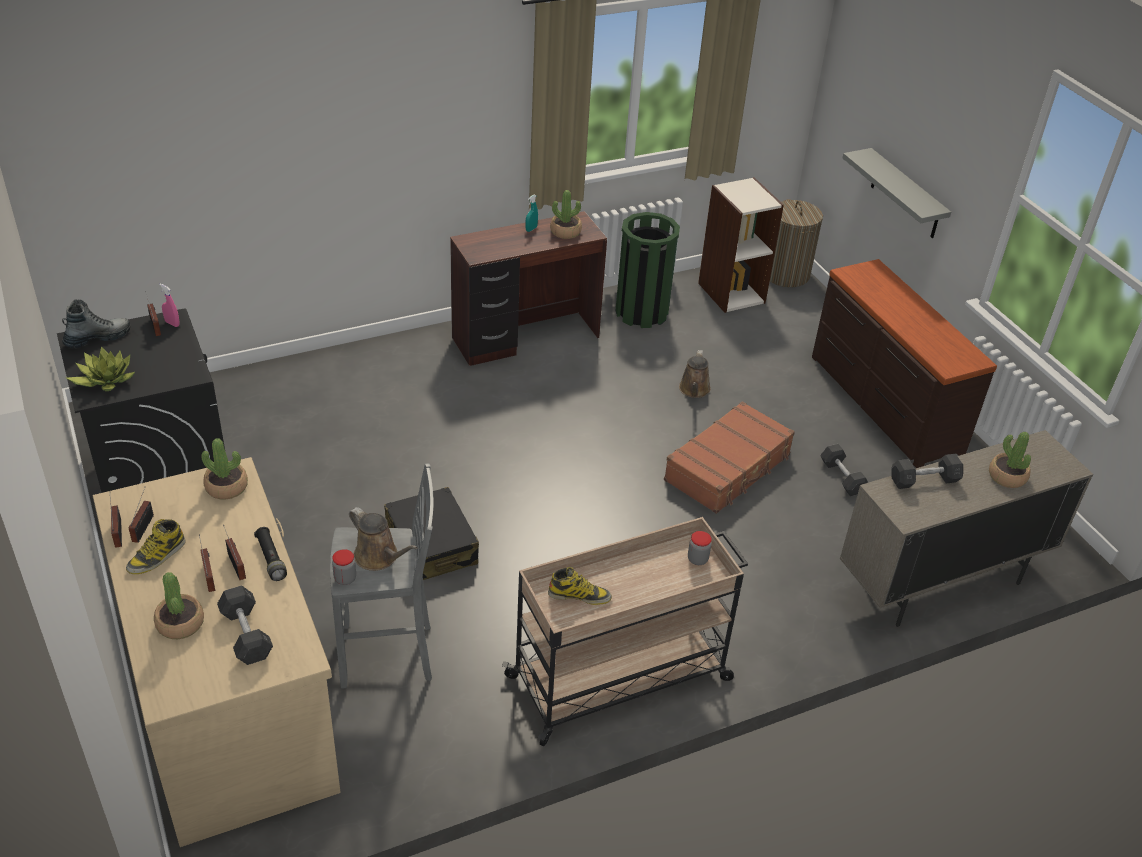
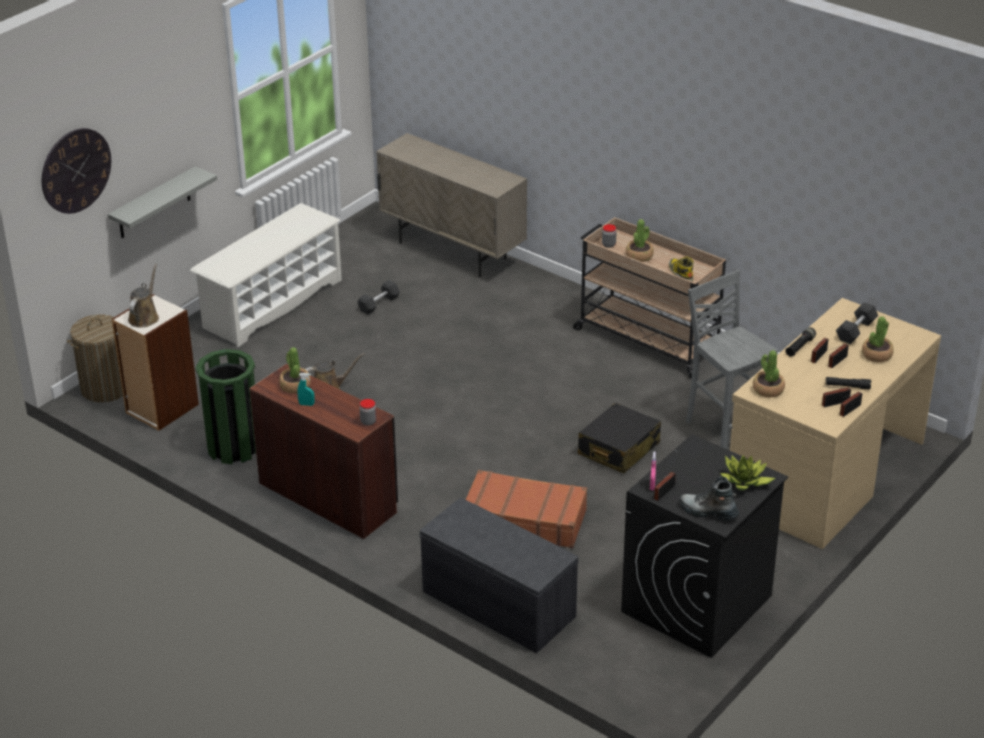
camera: 115 degrees left, 5 degrees down
boot [126,519,186,574] -> black flashlight [826,377,871,390]
jar [332,549,356,585] -> jar moved to [360,399,377,426]
brown watering can [349,507,418,571] -> brown watering can moved to [128,264,159,328]
brown suitcase [664,401,795,514] -> brown suitcase moved to [466,470,587,548]
brown dresser [812,259,997,468] -> white shoe rack [190,203,342,347]
grey dumbbell [892,454,963,489] -> none
potted plant [989,432,1031,488] -> potted plant moved to [626,219,654,262]
none -> wall clock [42,128,111,214]
none -> grey bench [420,498,579,653]

